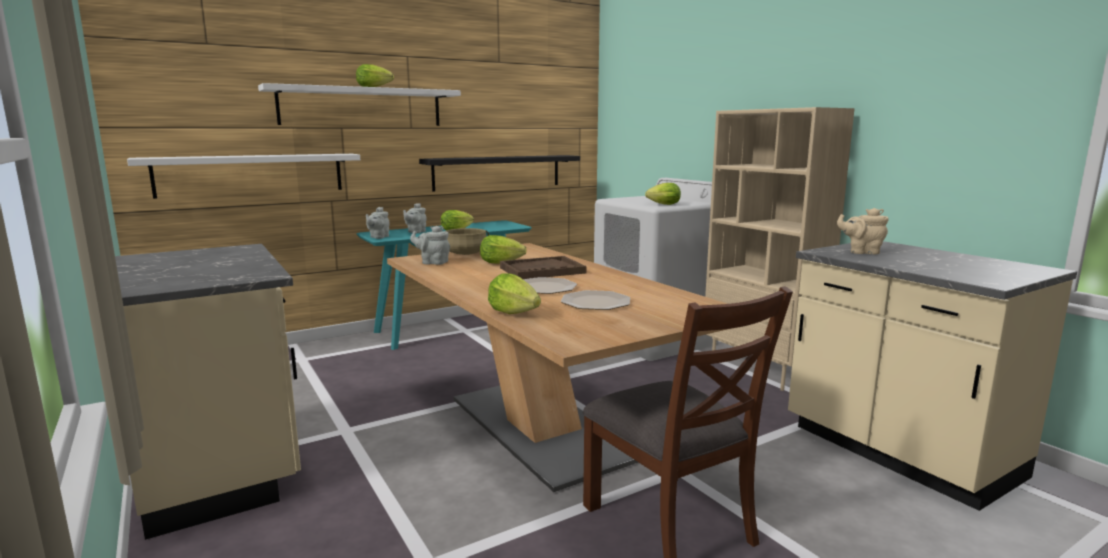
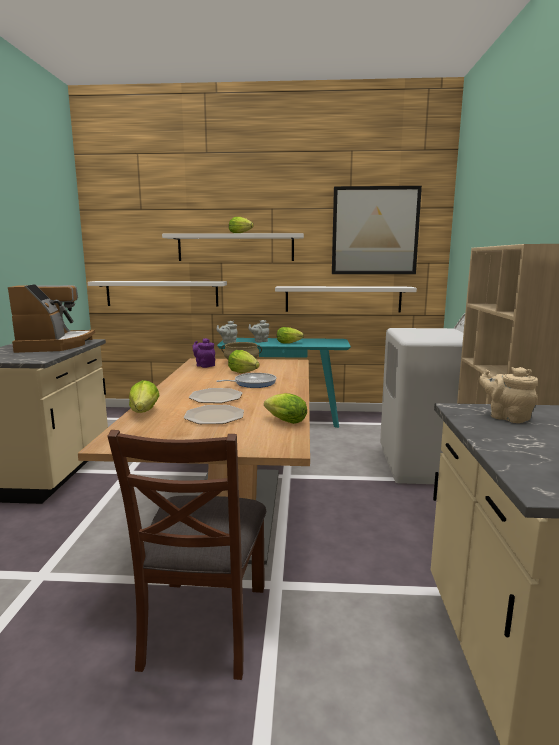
camera: 35 degrees right, 0 degrees up
grey teapot [410,226,450,265] -> purple teapot [193,338,215,368]
black shelf [419,155,580,192] -> white shelf [275,286,417,312]
brown tray [500,256,587,279] -> frying pan [216,373,276,388]
lettuce [645,183,681,205] -> lettuce moved to [264,393,307,424]
none -> coffee machine [8,284,95,353]
none -> picture [332,186,422,274]

